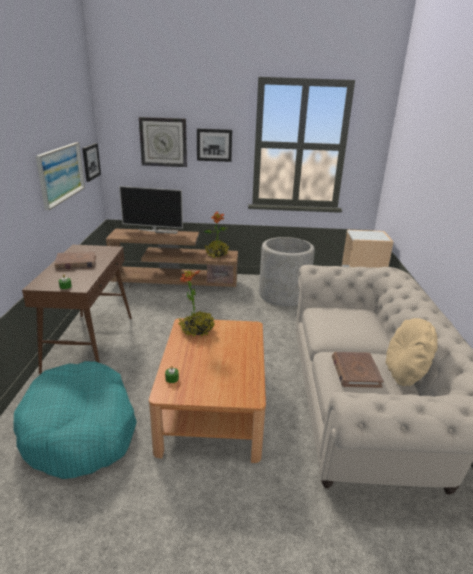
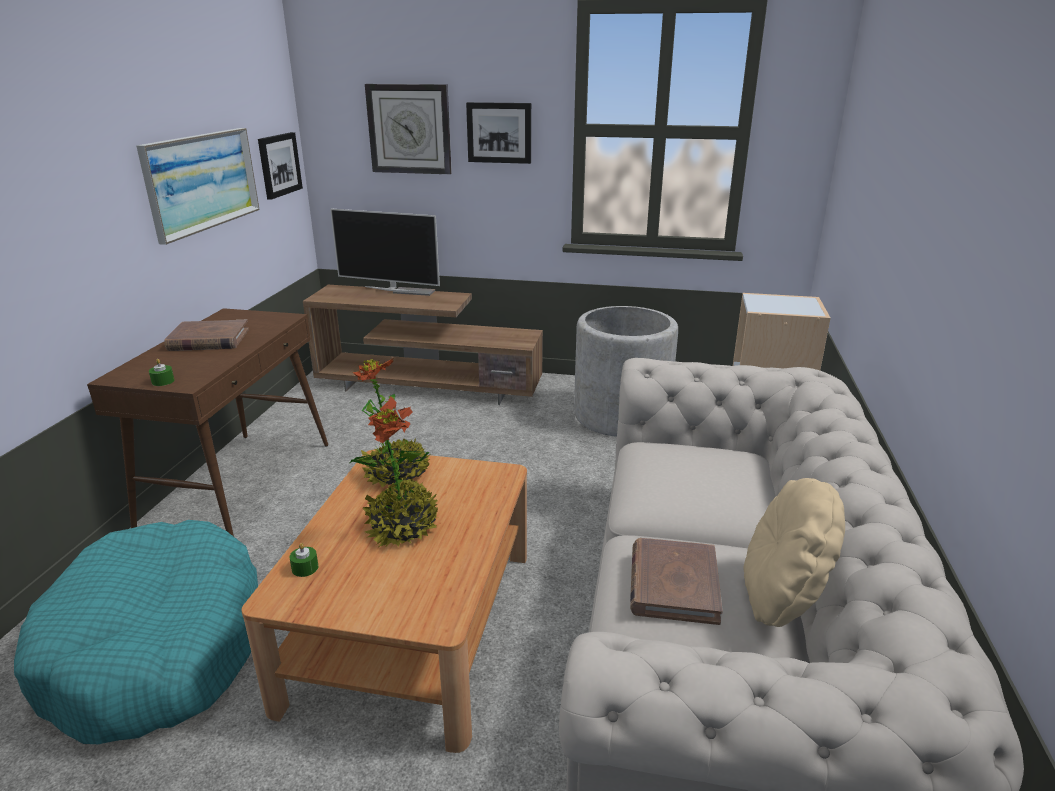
camera: 10 degrees right, 0 degrees up
potted plant [204,211,229,258] -> potted plant moved to [350,396,438,547]

